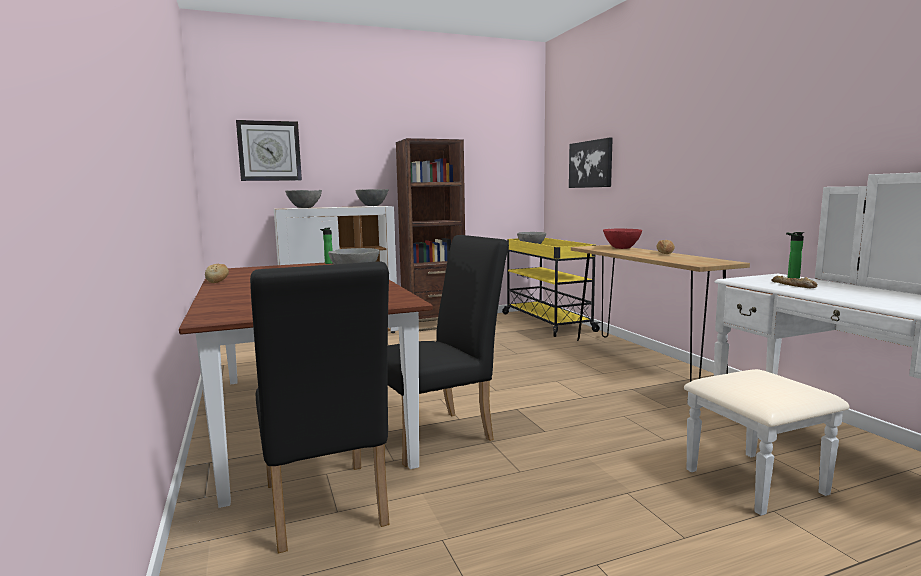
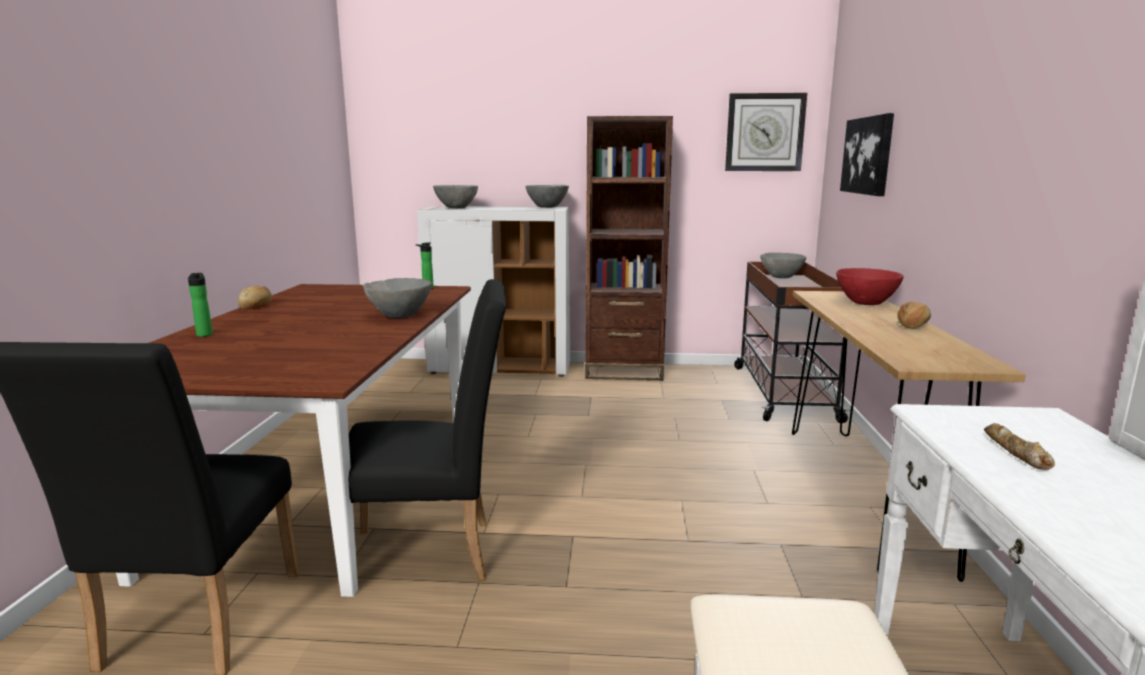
camera: 25 degrees right, 5 degrees up
wall clock [236,120,302,181] -> wall clock moved to [725,93,807,171]
yellow cart [502,238,601,337] -> brown cart [734,262,851,423]
bottle [786,232,805,279] -> bottle moved to [188,273,213,337]

